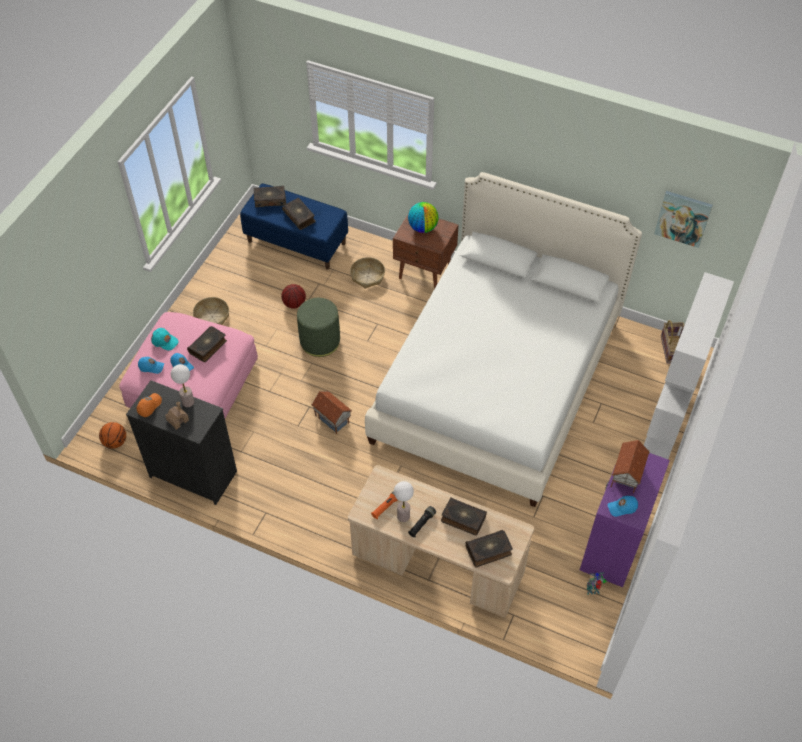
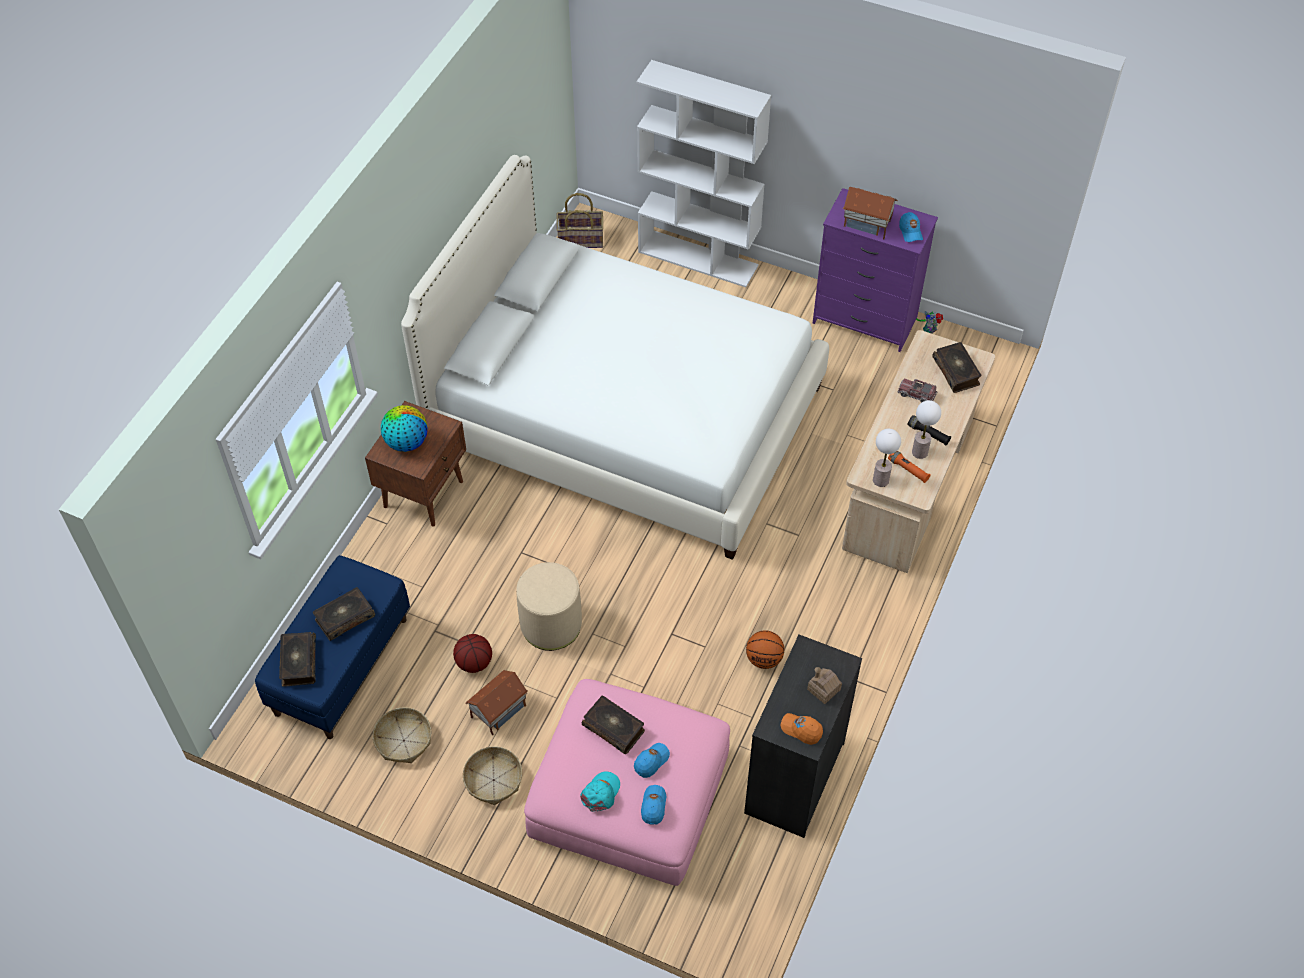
camera: 90 degrees left, 0 degrees up
basketball [99,422,126,449] -> basketball moved to [746,630,784,669]
table lamp [171,364,194,407] -> table lamp moved to [873,429,901,487]
green ottoman [297,298,340,357] -> beige ottoman [516,562,582,651]
toy house [311,391,352,434] -> toy house moved to [466,670,528,735]
basket [350,257,385,289] -> basket moved to [373,707,431,763]
book [441,497,487,536] -> toy truck [898,378,937,403]
picture [654,191,713,248] -> none

